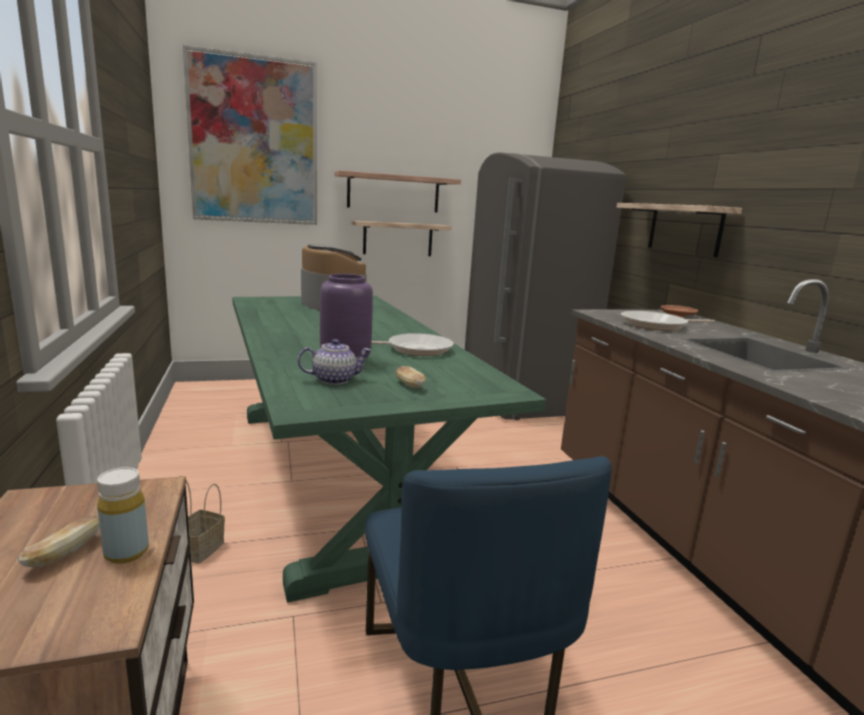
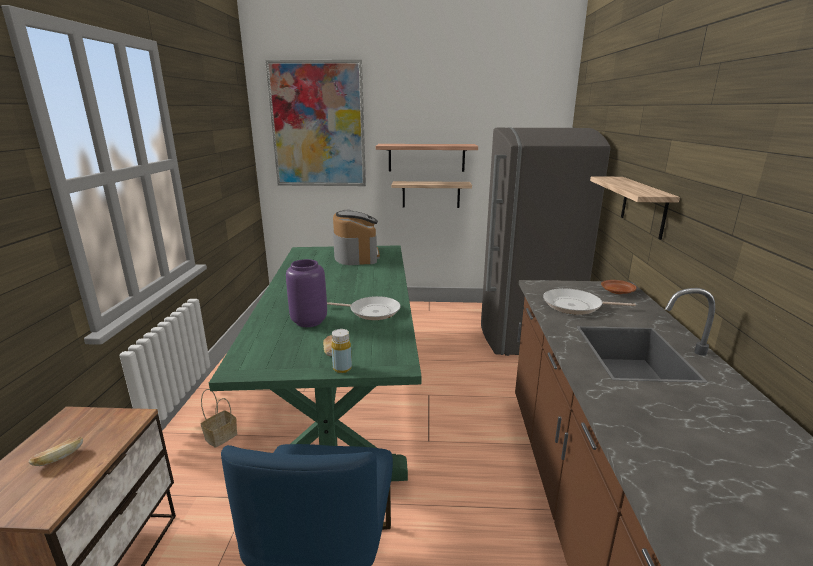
camera: 20 degrees right, 5 degrees up
yellow bottle [97,467,149,564] -> yellow bottle moved to [331,329,352,373]
teapot [297,339,371,385] -> none

